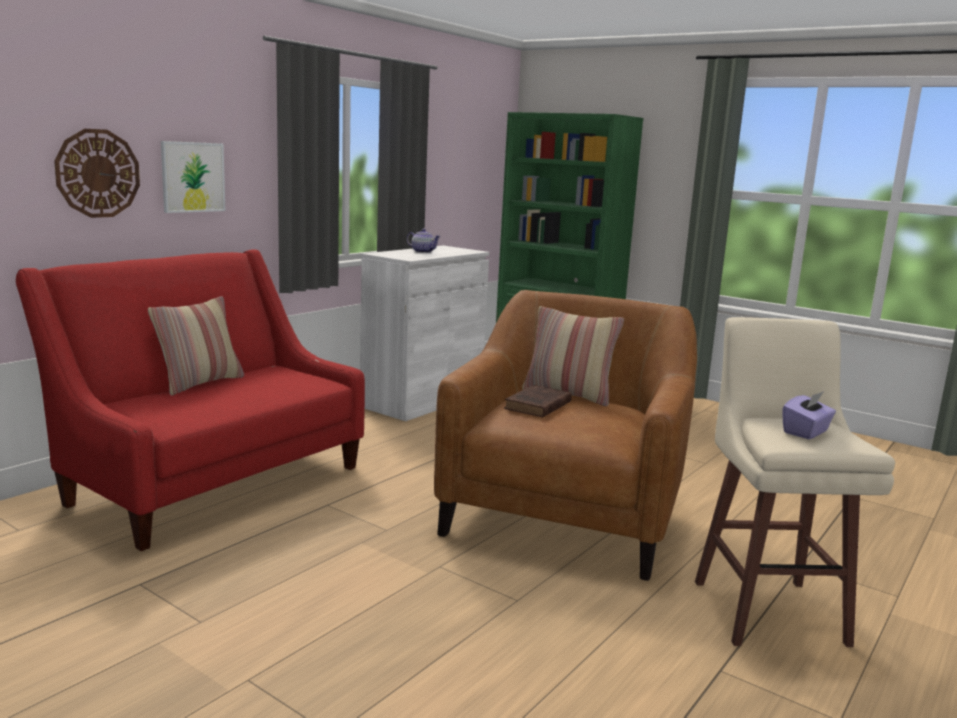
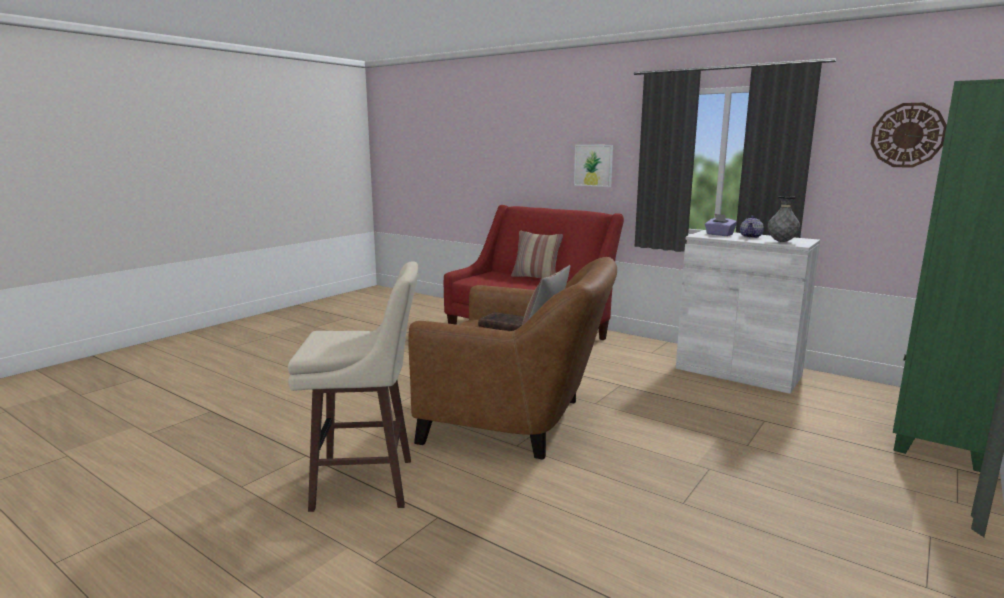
camera: 90 degrees right, 0 degrees up
wall clock [54,129,140,218] -> wall clock moved to [871,103,947,168]
purple tissue box [783,391,836,439] -> purple tissue box moved to [705,214,737,236]
none -> grey vase [767,196,800,242]

